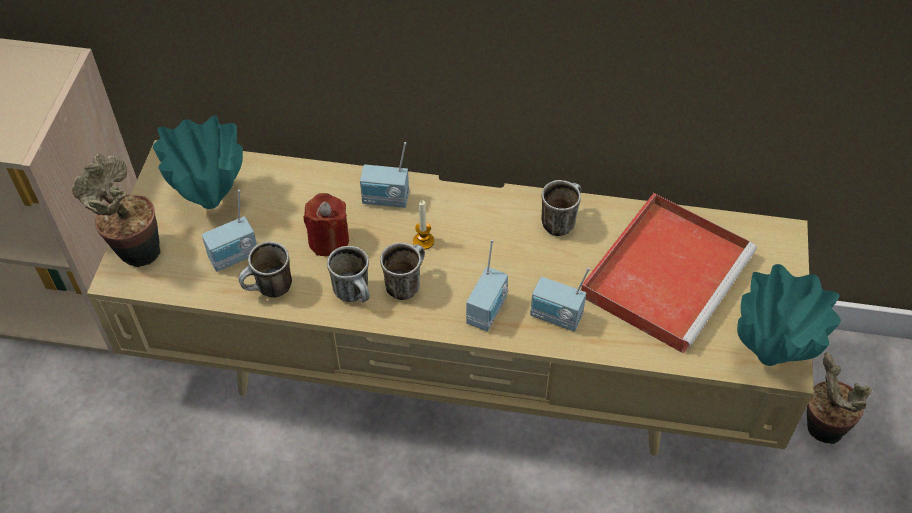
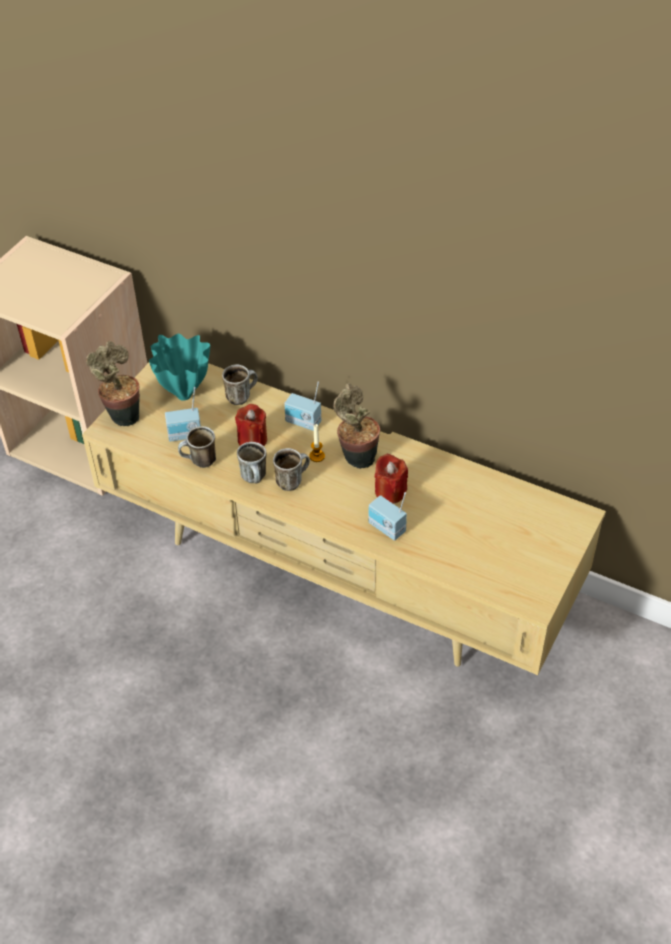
camera: 20 degrees right, 5 degrees down
radio [466,239,508,332] -> none
mug [542,180,581,236] -> mug moved to [222,365,258,405]
red tray [581,193,757,354] -> none
turquoise vase [737,264,841,366] -> none
potted plant [807,352,872,444] -> potted plant moved to [333,383,380,469]
none -> red candle [375,454,408,503]

